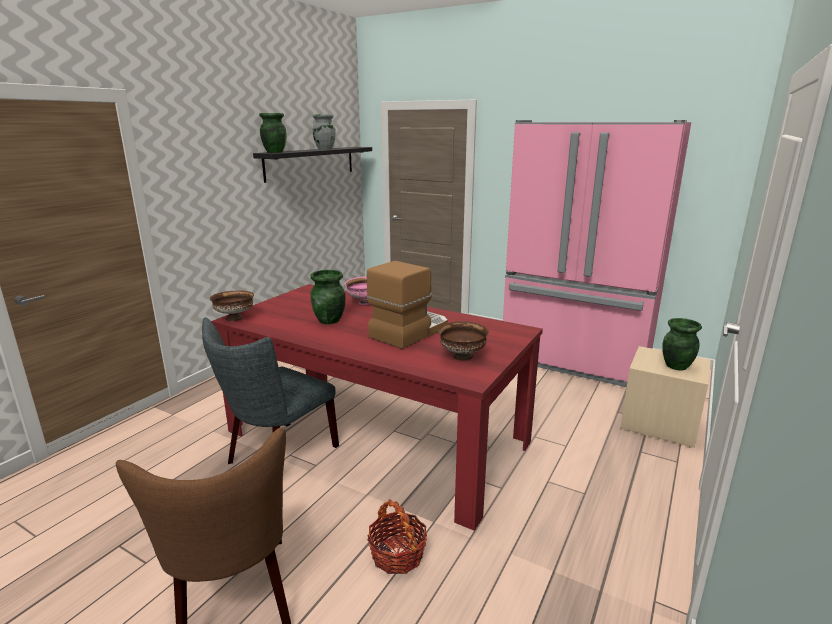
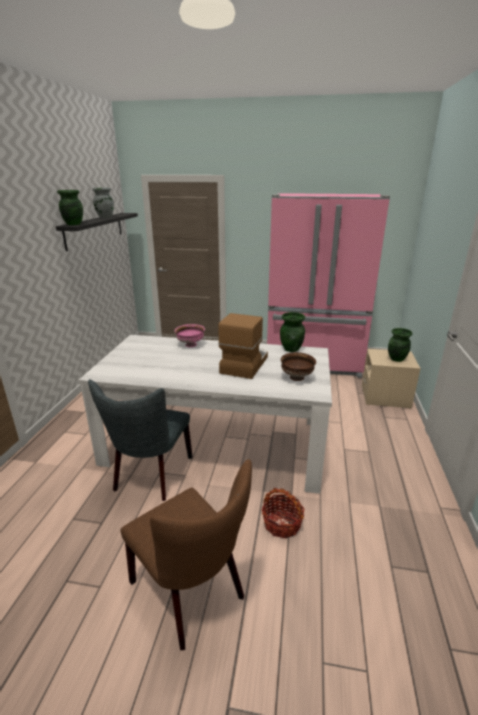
camera: 20 degrees left, 5 degrees up
brown bowl [210,291,254,321] -> none
red dining table [211,284,543,531] -> white dining table [78,335,332,494]
green vase [310,270,345,324] -> green vase moved to [280,312,305,352]

